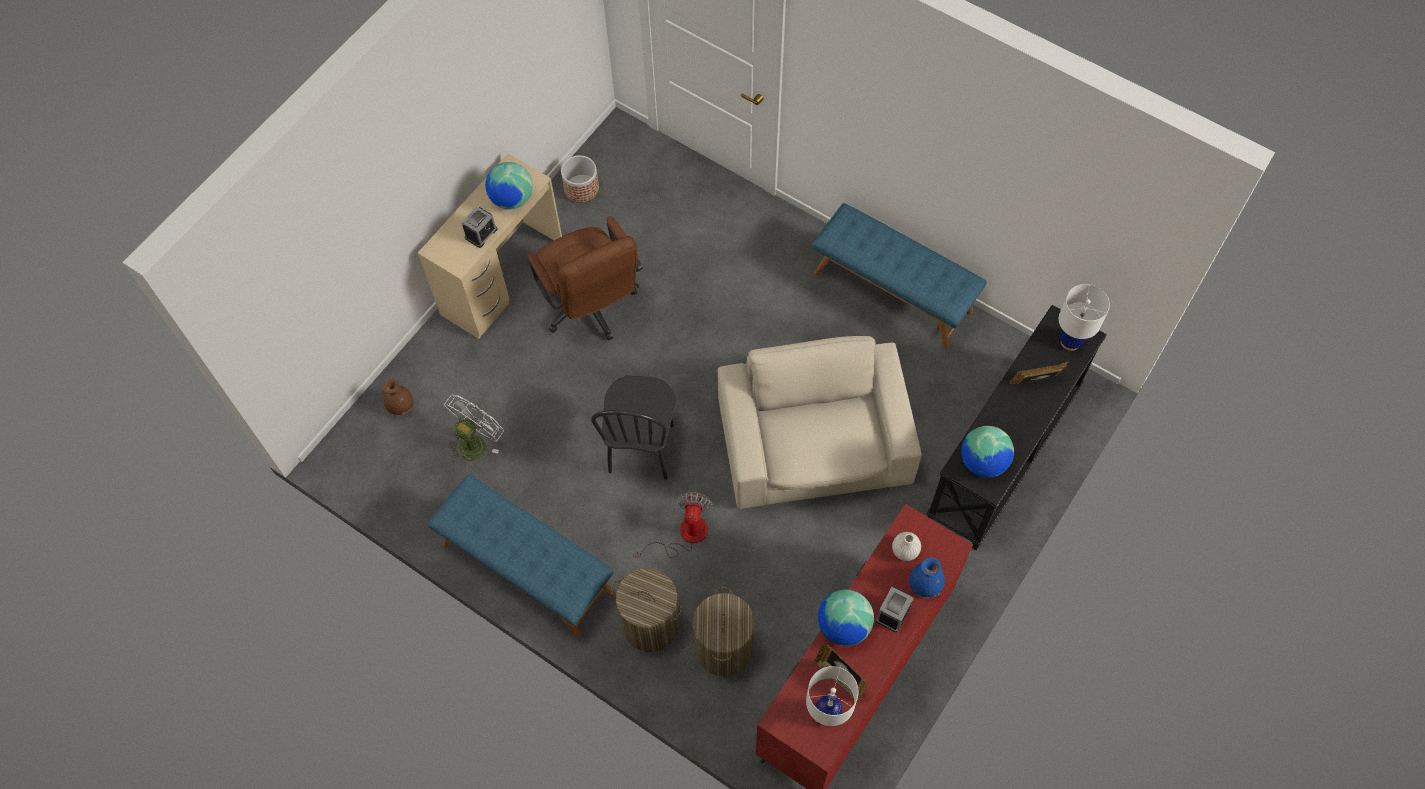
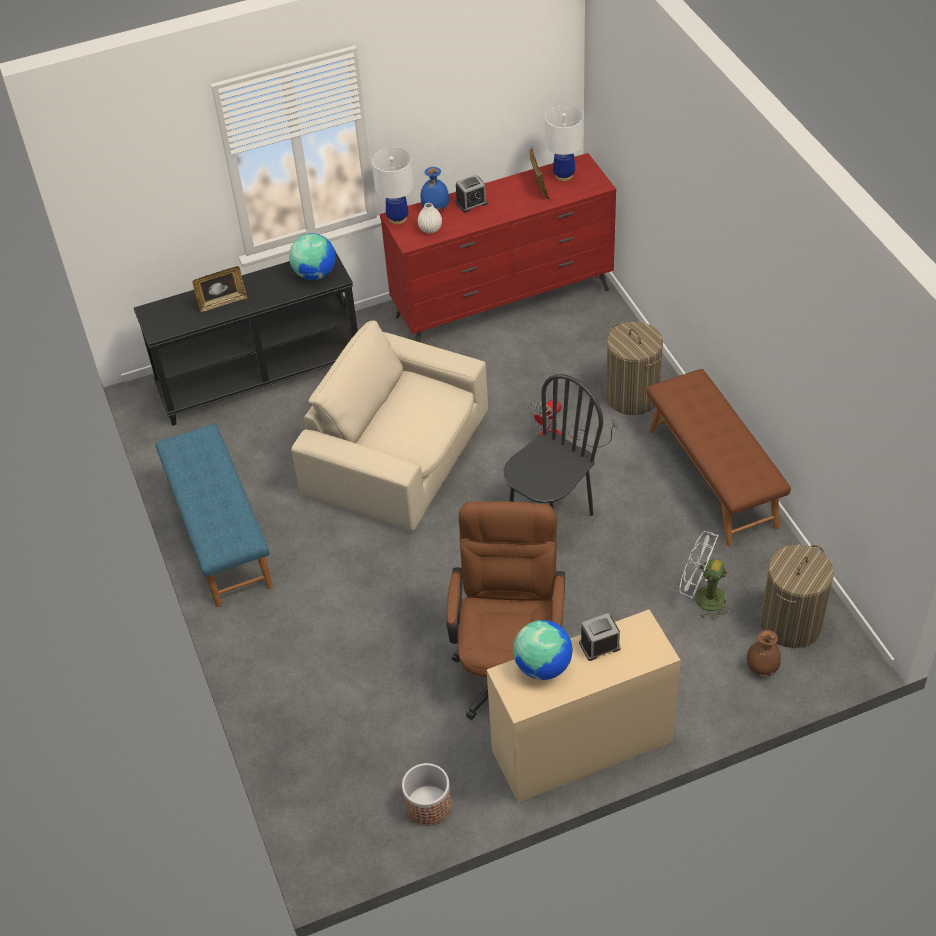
camera: 145 degrees left, 15 degrees down
blue bench [427,475,613,637] -> brown bench [646,369,791,546]
white fan [444,395,504,462] -> white fan turned 45 degrees clockwise [679,531,733,621]
laundry basket [692,587,755,677] -> laundry basket moved to [760,545,834,648]
beige armchair [718,336,922,509] -> beige armchair turned 90 degrees clockwise [292,321,488,531]
globe [818,589,874,646] -> none
picture frame [1008,362,1068,384] -> picture frame turned 45 degrees counterclockwise [192,266,248,312]
white table lamp [1059,284,1110,351] -> white table lamp moved to [372,147,414,225]

